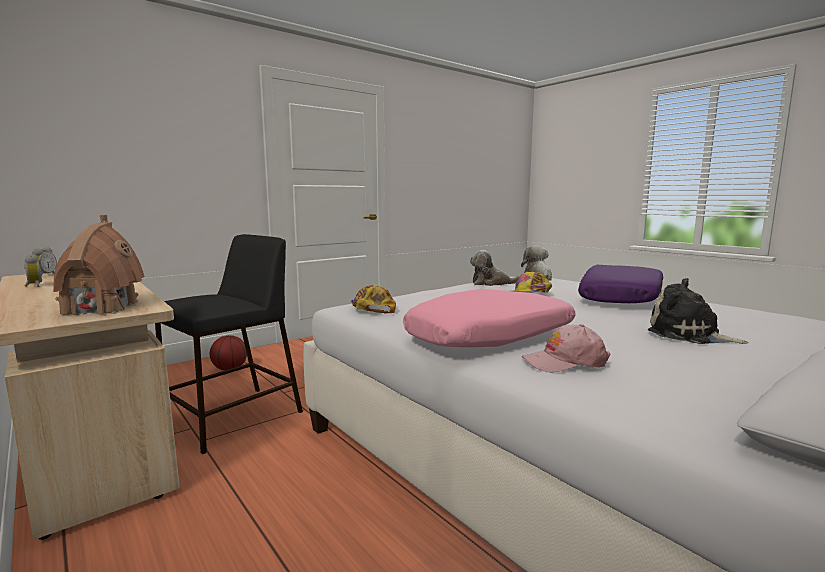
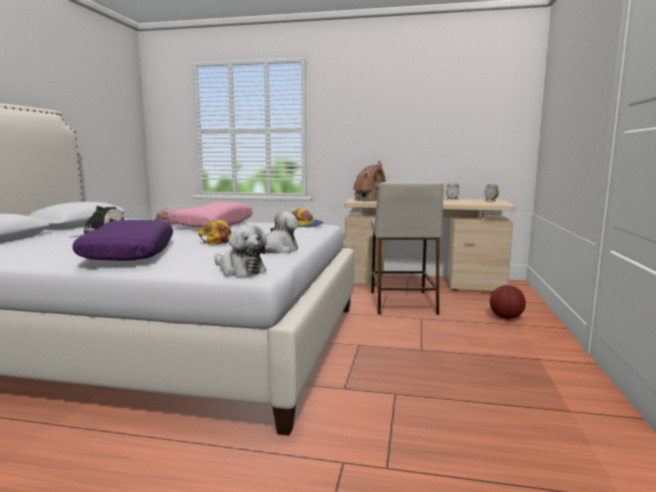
camera: 140 degrees right, 0 degrees up
black stool [155,234,303,454] -> beige stool [371,182,444,315]

